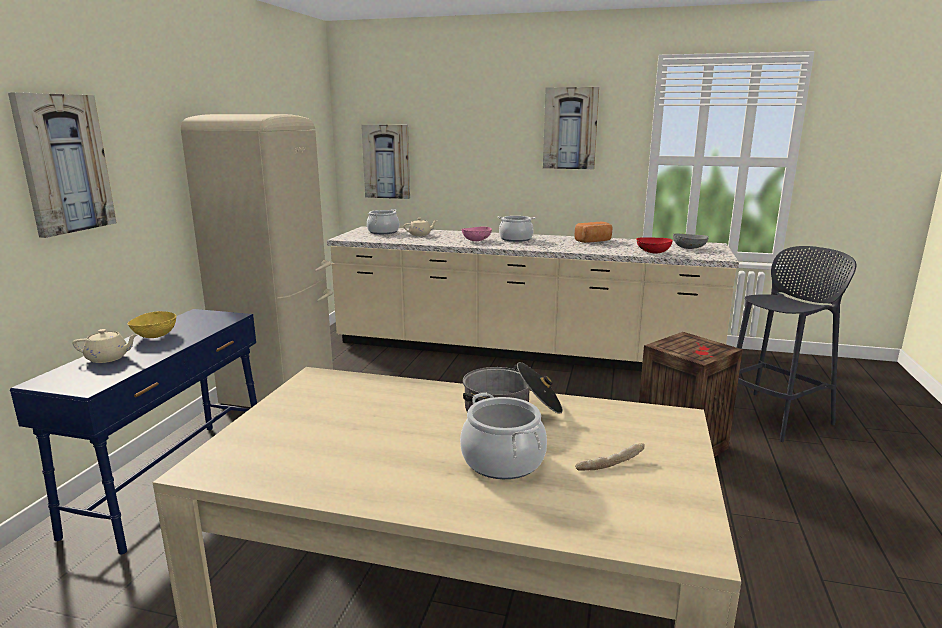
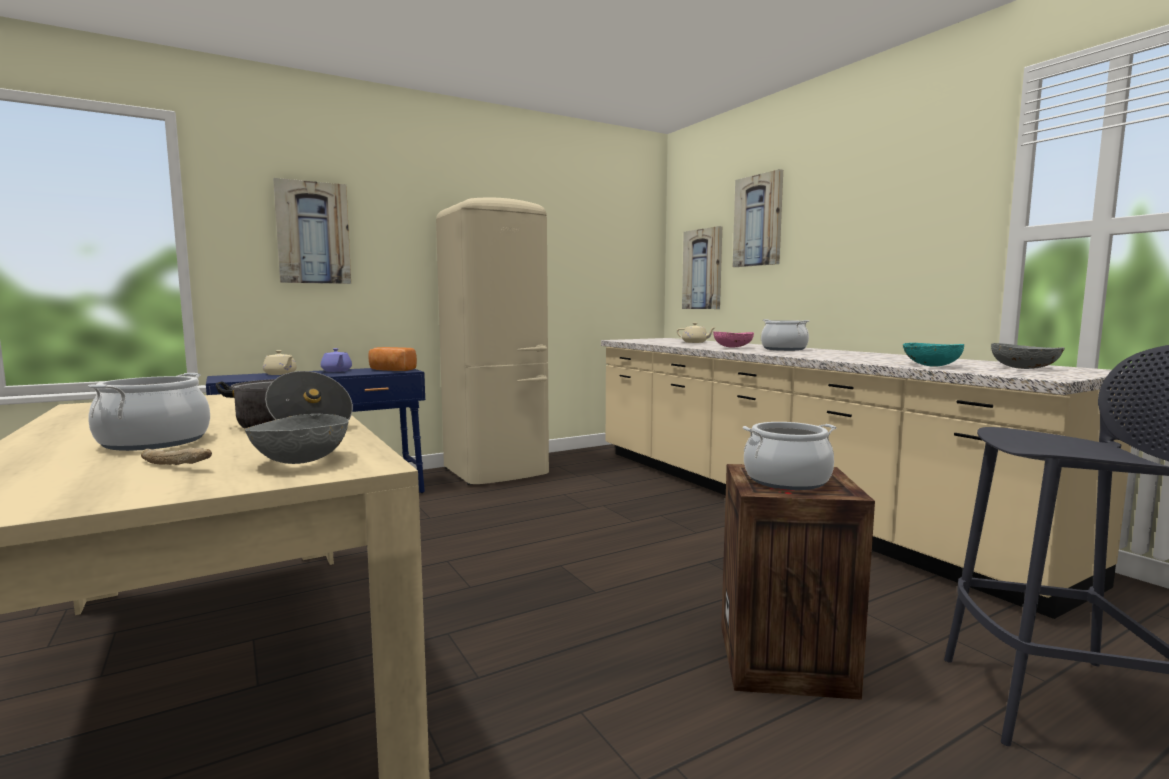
camera: 45 degrees right, 10 degrees down
yellow bowl [127,311,176,338] -> purple teapot [321,348,352,372]
cooking pot [367,209,399,234] -> cooking pot moved to [743,422,836,490]
picture [543,87,599,169] -> picture moved to [733,169,783,267]
bread [575,222,613,243] -> bread moved to [368,347,417,371]
red bowl [636,237,673,254] -> turquoise bowl [903,343,964,367]
none -> grey bowl [244,414,349,464]

